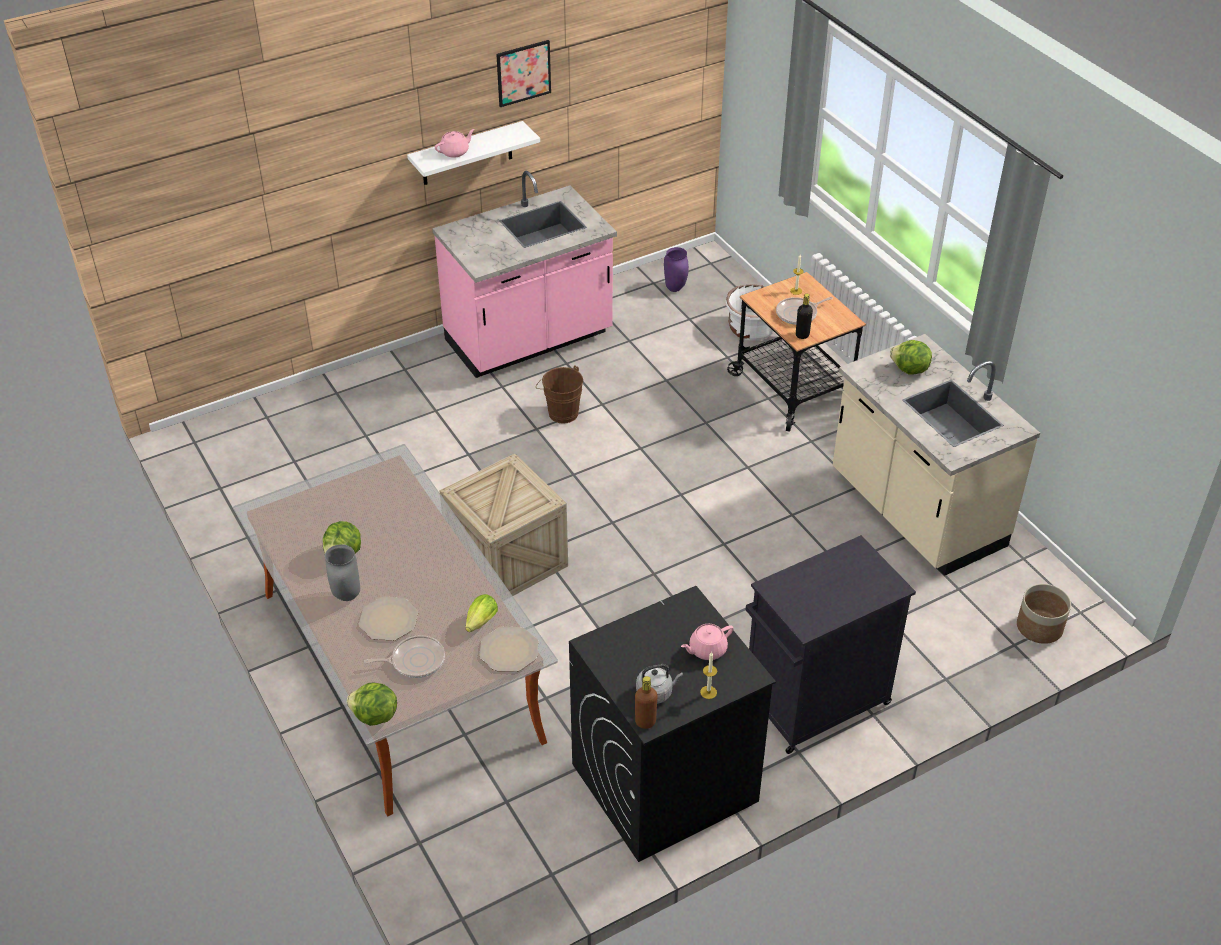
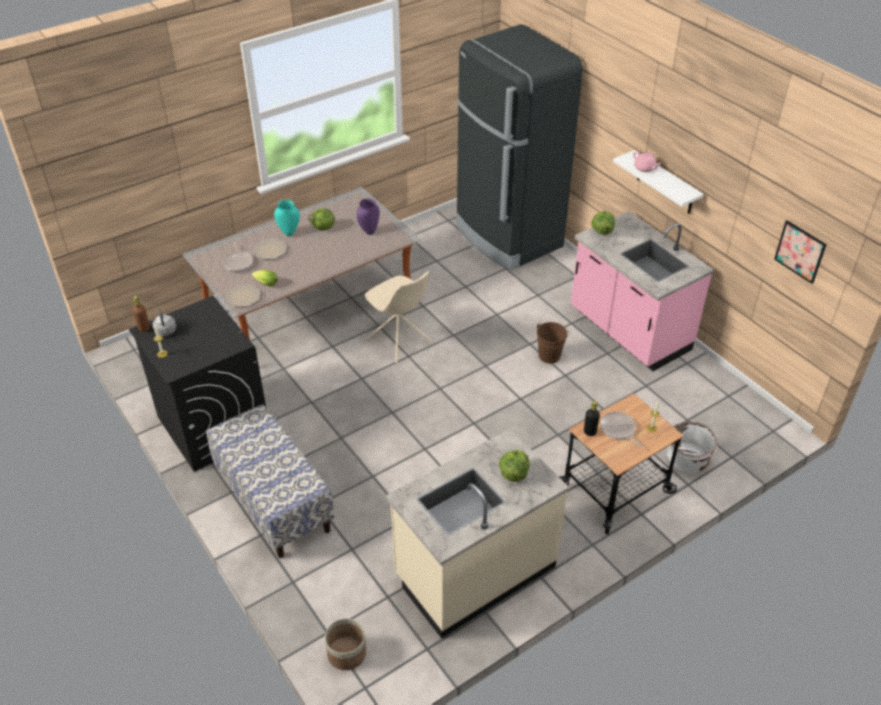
camera: 85 degrees right, 0 degrees up
grey vase [325,544,360,601] -> turquoise vase [274,200,300,236]
lettuce [347,683,397,726] -> lettuce moved to [591,211,615,235]
crate [439,454,568,596] -> beige chair [365,271,432,363]
picture [496,40,551,107] -> picture moved to [774,220,827,284]
purple vase [664,247,689,292] -> purple vase moved to [357,199,380,235]
pink teapot [681,624,734,660] -> none
black cabinet [746,535,916,754] -> bench [206,404,335,558]
none -> black fridge [456,24,583,270]

